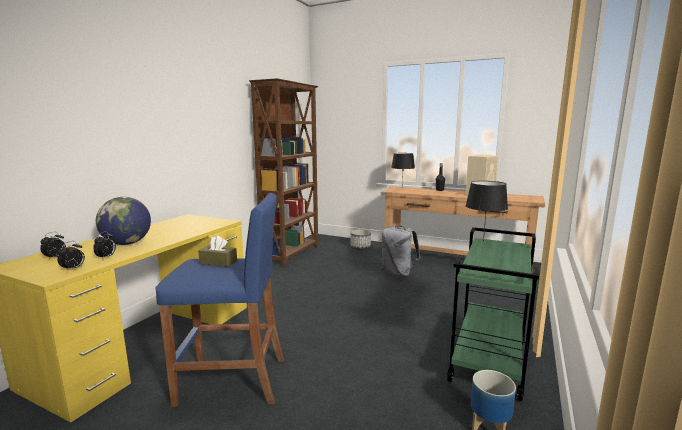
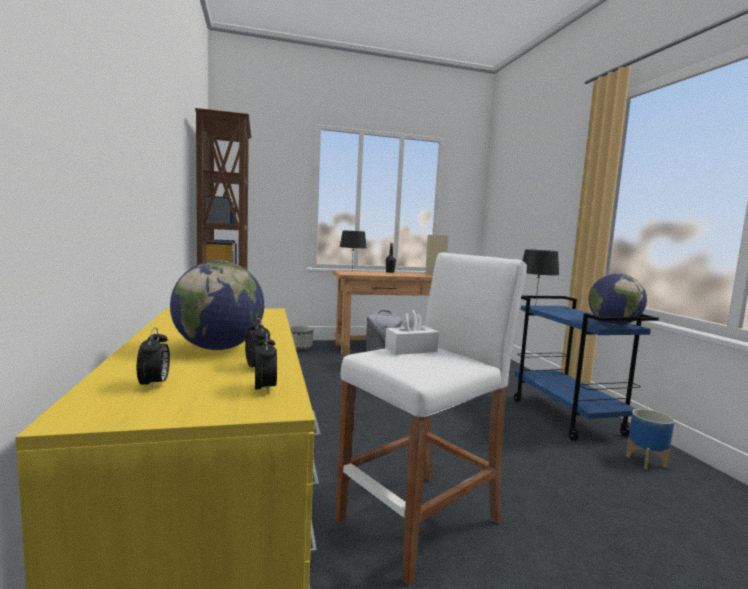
camera: 40 degrees left, 5 degrees down
blue stool [156,193,284,407] -> white stool [335,252,527,585]
brown tissue box [198,235,237,267] -> white tissue box [385,310,439,355]
green cart [447,227,539,401] -> blue cart [514,295,659,441]
none -> globe [588,274,647,325]

